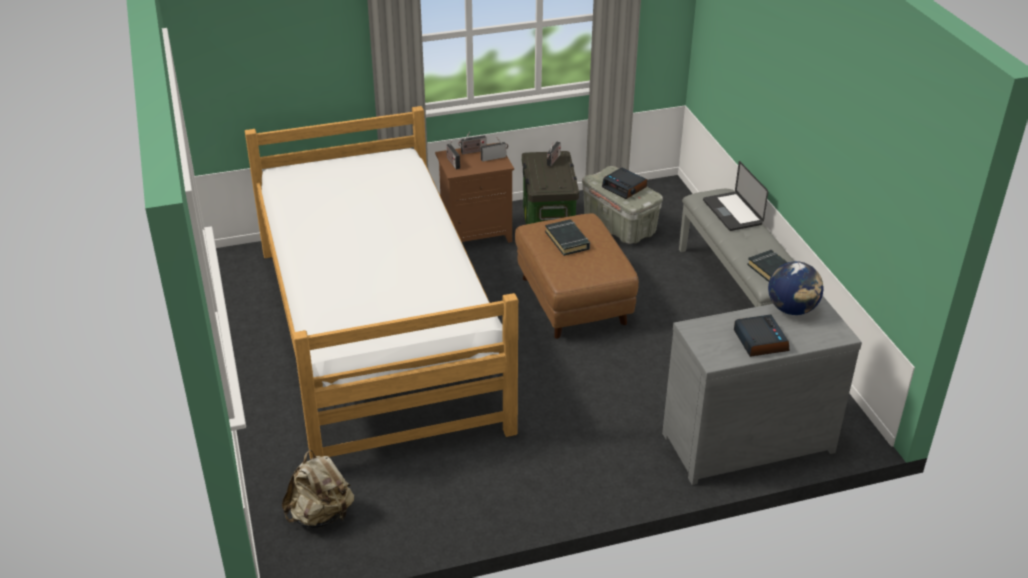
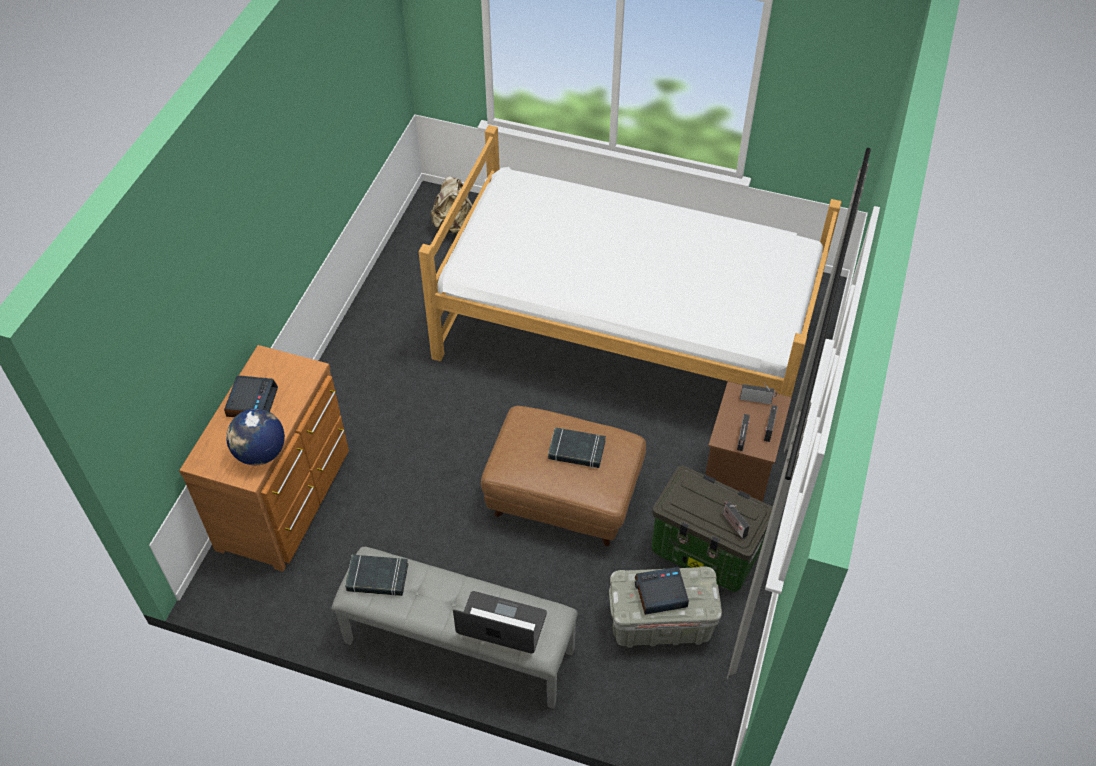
camera: 125 degrees right, 15 degrees up
grey dresser [662,296,862,485] -> brown dresser [179,345,349,572]
alarm clock [734,314,790,357] -> alarm clock turned 105 degrees counterclockwise [224,375,278,417]

